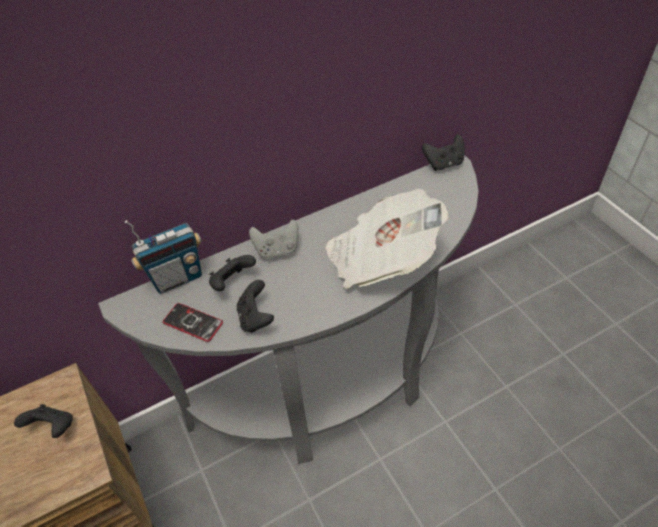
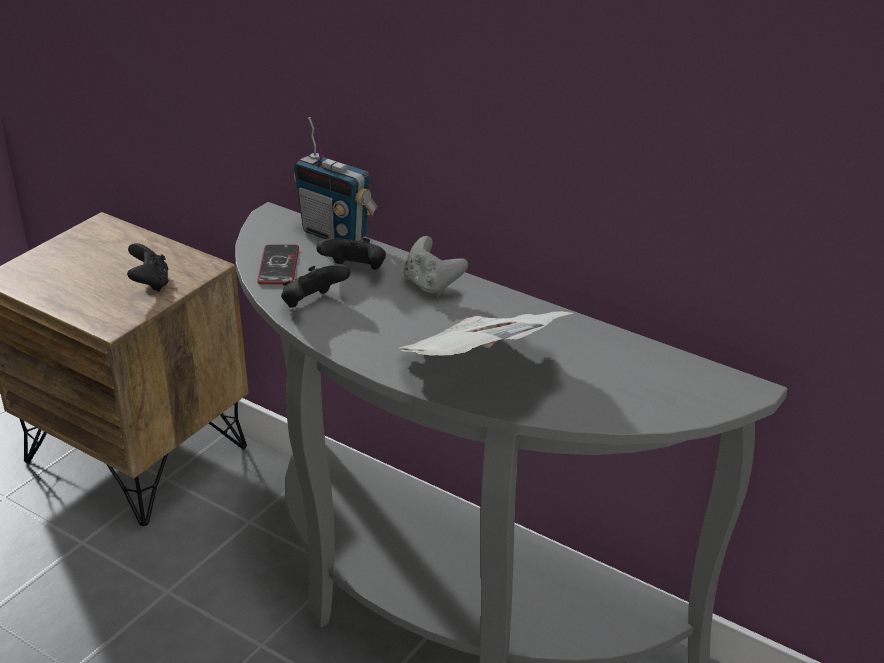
camera: 60 degrees right, 15 degrees down
black game controller [422,135,465,171] -> none

